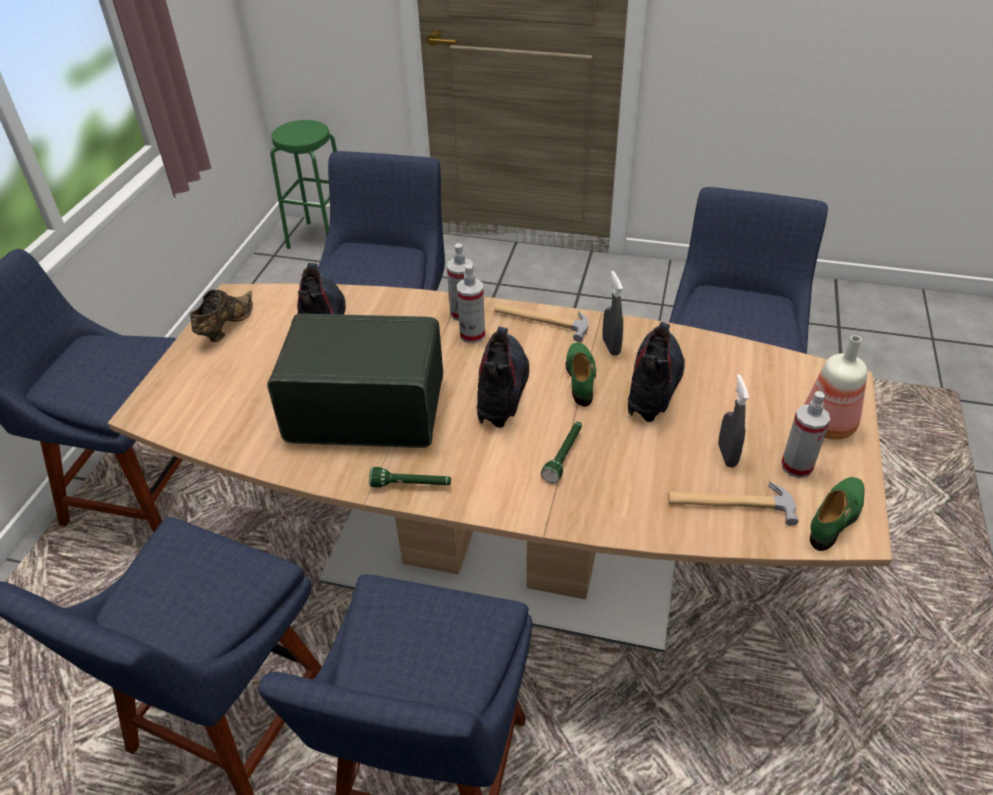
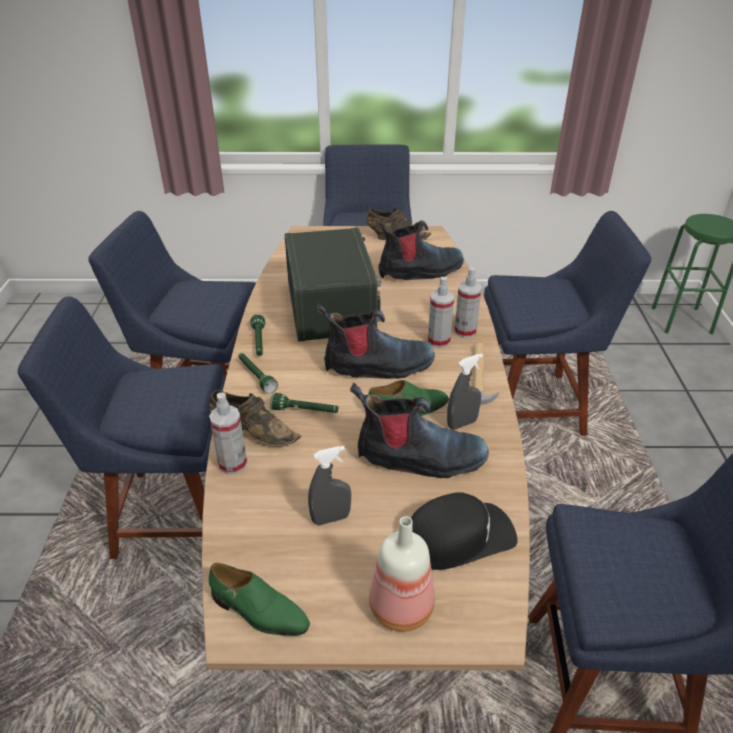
camera: 75 degrees right, 5 degrees down
hammer [668,481,799,526] -> none
spray bottle [781,391,830,478] -> spray bottle moved to [209,392,247,474]
none -> brown shoe [209,390,301,447]
none -> green flashlight [238,353,278,394]
none -> black cap [411,492,518,570]

